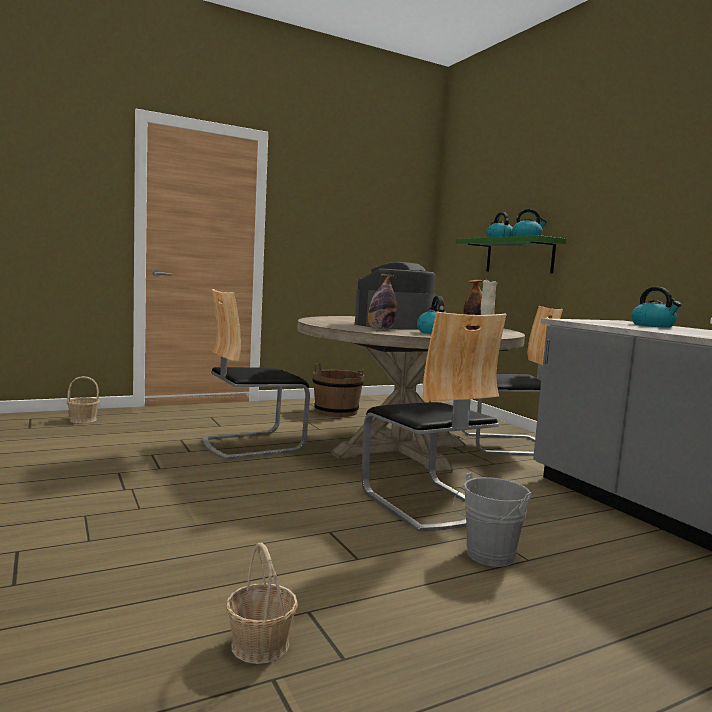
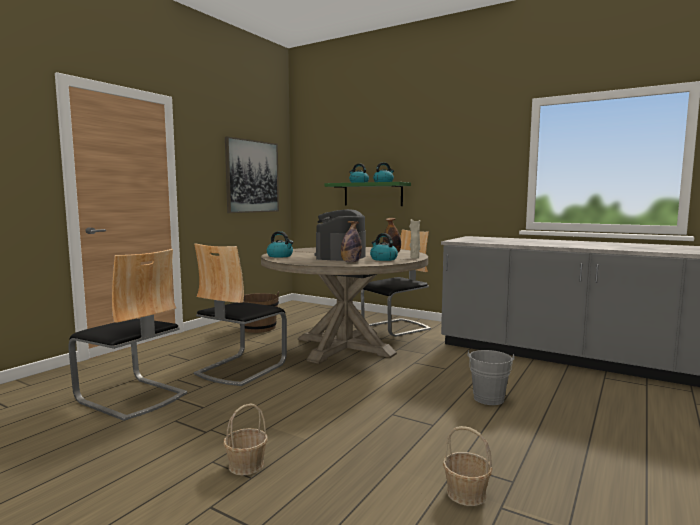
camera: 30 degrees left, 0 degrees up
basket [67,376,100,423] -> basket moved to [223,404,268,475]
chair [361,312,507,531] -> chair moved to [68,249,187,421]
kettle [631,287,682,328] -> kettle moved to [267,231,294,258]
none -> picture [225,136,279,213]

